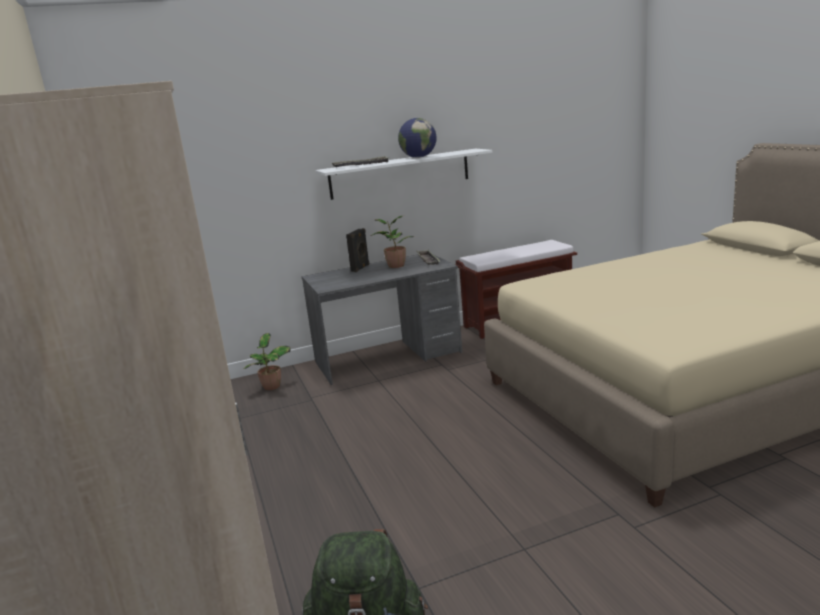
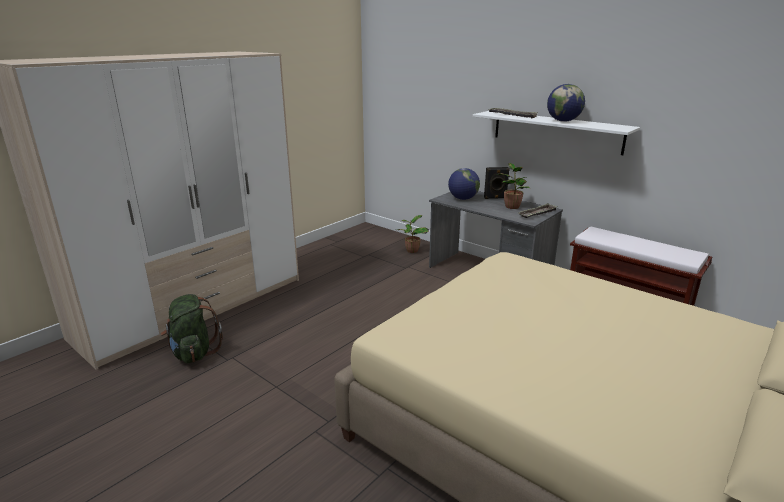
camera: 60 degrees right, 5 degrees up
none -> globe [448,168,480,200]

